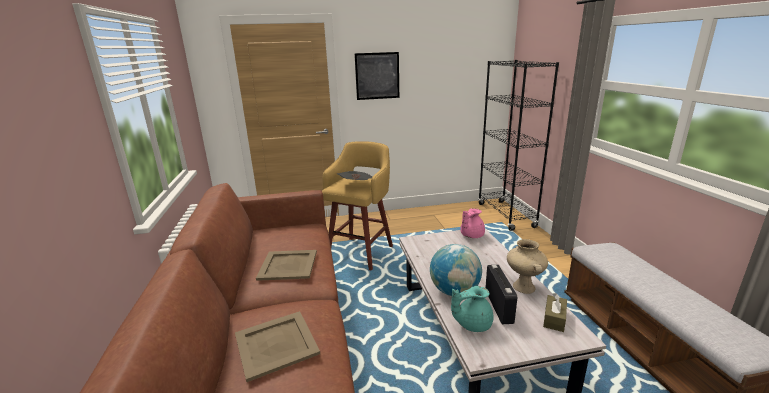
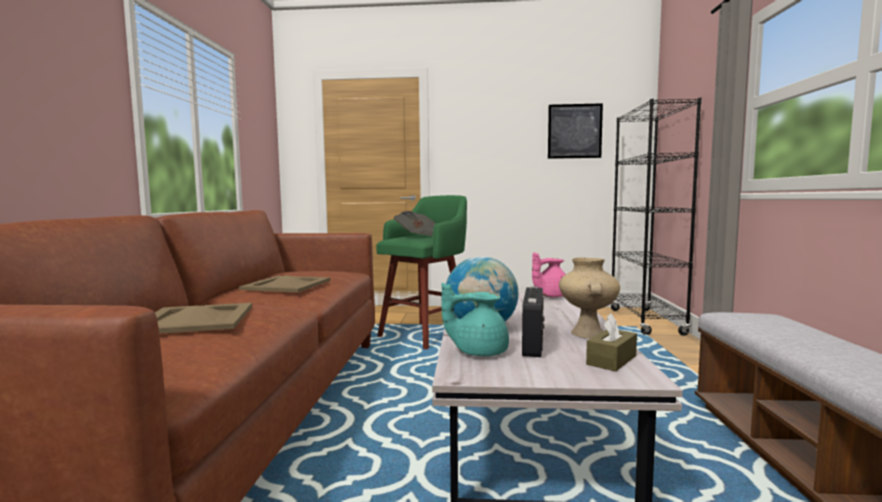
camera: 15 degrees right, 15 degrees down
yellow stool [322,141,393,271] -> green stool [376,195,467,349]
picture [355,52,399,100] -> picture moved to [548,103,603,159]

